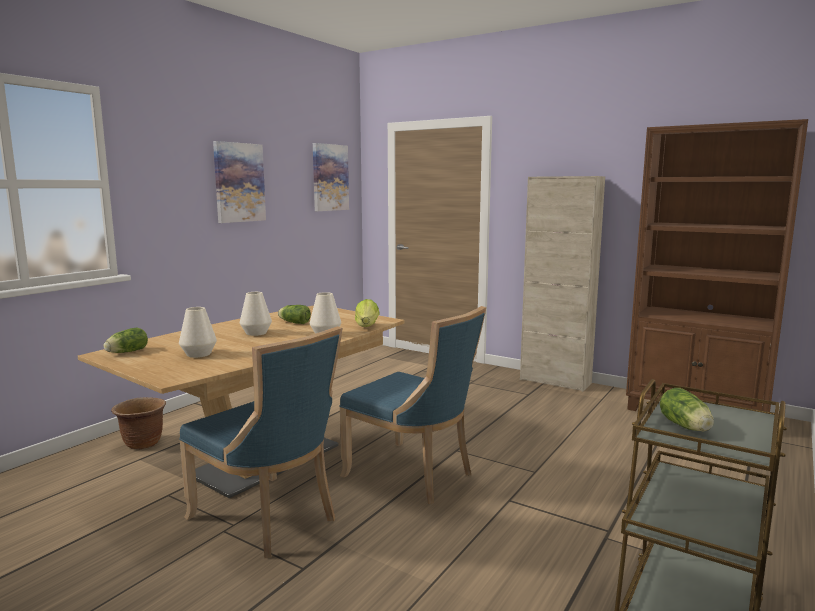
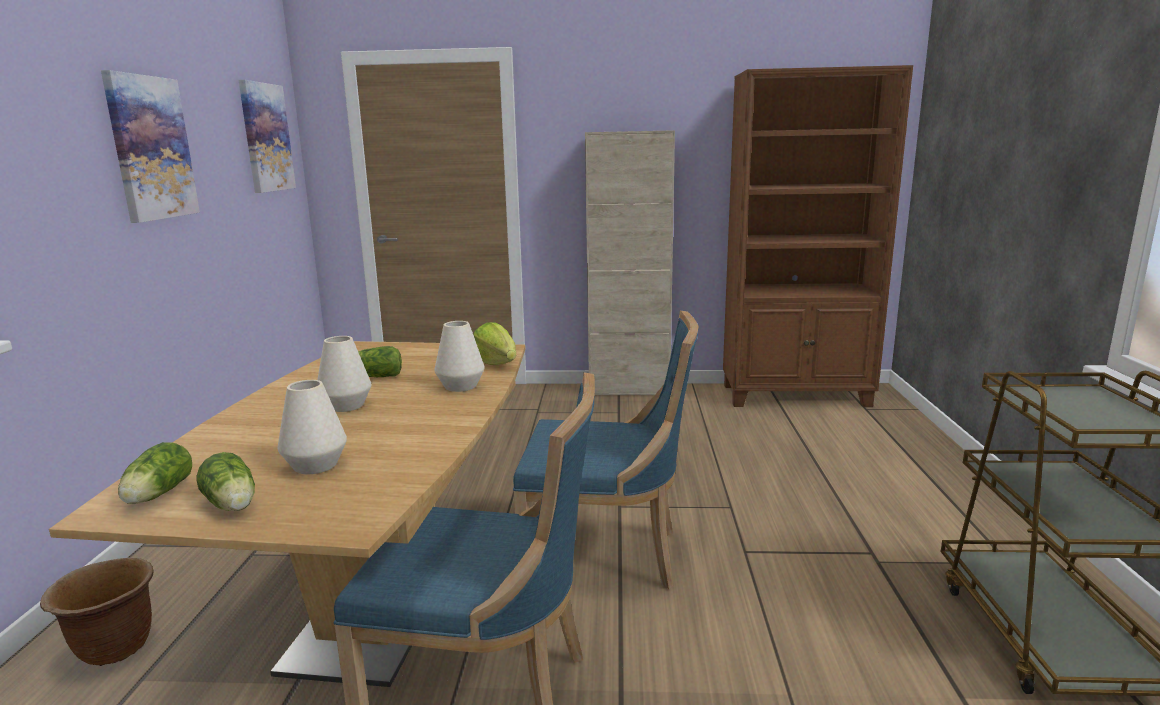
camera: 30 degrees left, 5 degrees up
lettuce [660,388,714,432] -> lettuce moved to [196,452,255,511]

